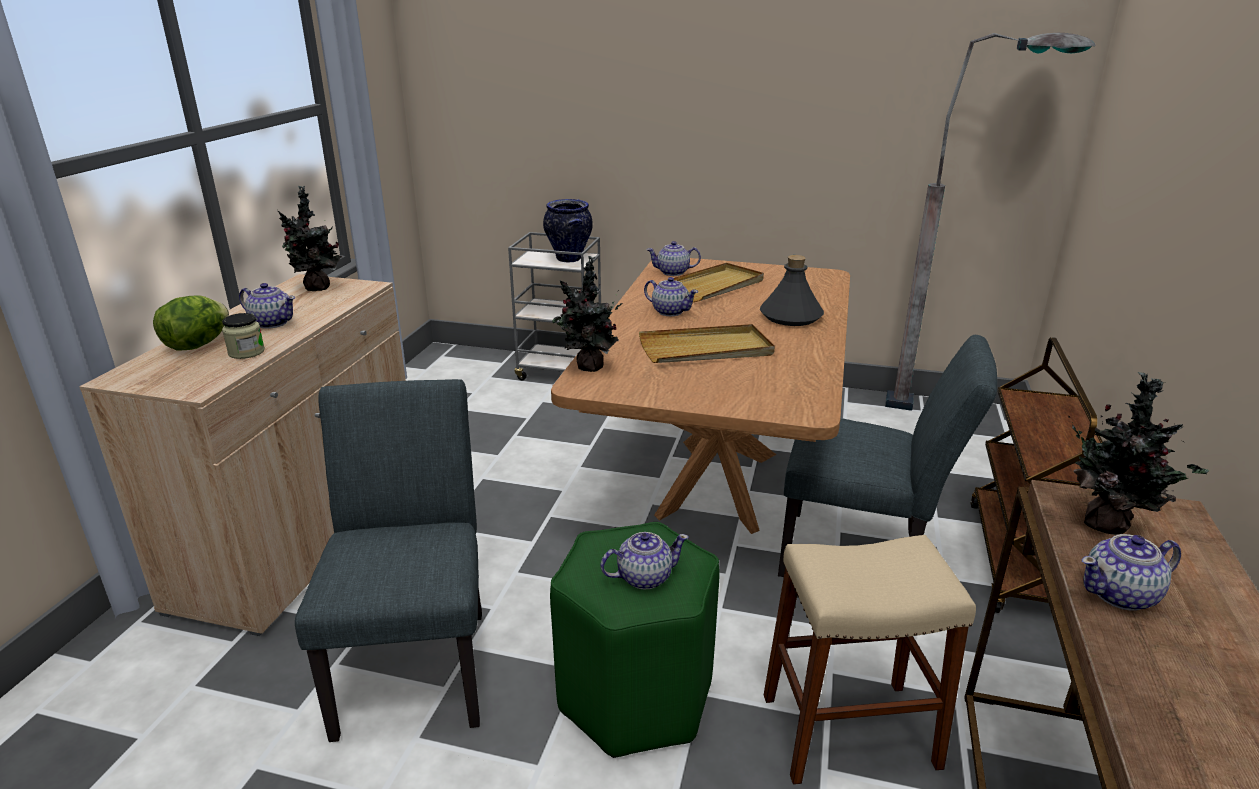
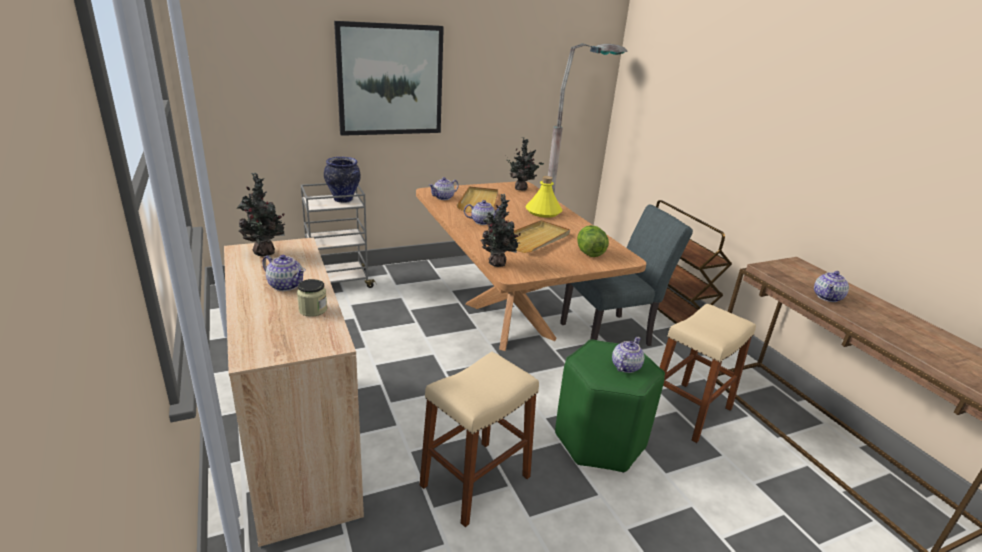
camera: 40 degrees left, 0 degrees up
lettuce [153,296,229,350] -> lettuce moved to [577,225,609,257]
teapot [239,283,295,329] -> teapot turned 45 degrees clockwise [262,255,306,291]
grey chair [295,379,482,742] -> beige stool [420,352,539,527]
grey bottle [760,255,824,326] -> yellow bottle [526,176,562,218]
potted plant [1068,372,1209,535] -> potted plant moved to [506,137,544,191]
none -> picture [334,21,444,136]

